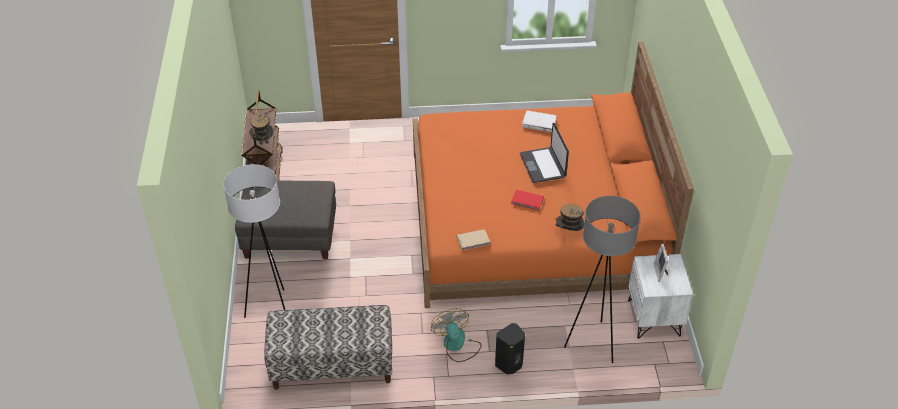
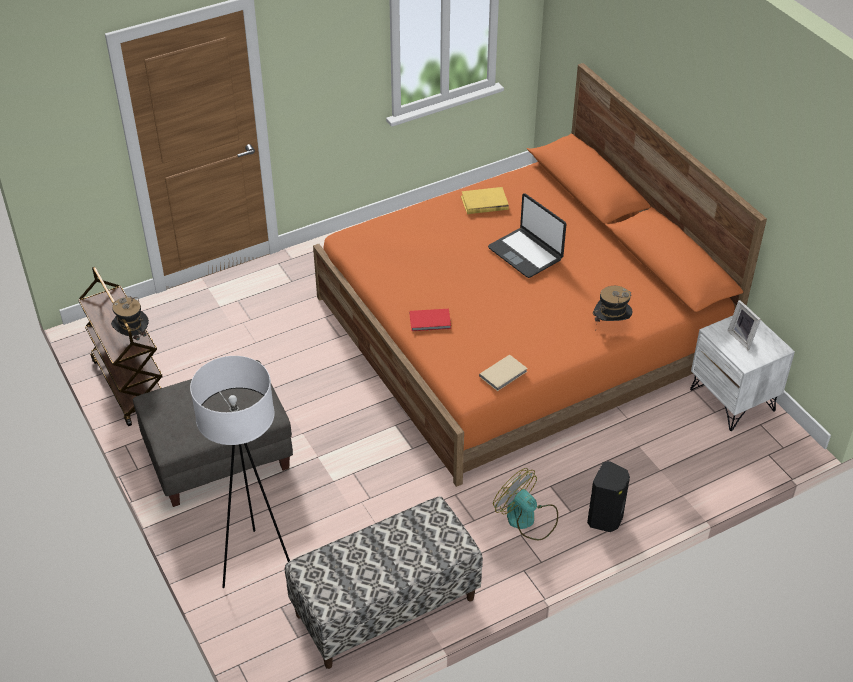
camera: 25 degrees left, 0 degrees up
red book [511,190,544,211] -> red book moved to [409,309,451,331]
white book [522,111,557,132] -> yellow book [461,187,509,214]
grey floor lamp [564,196,640,363] -> none

